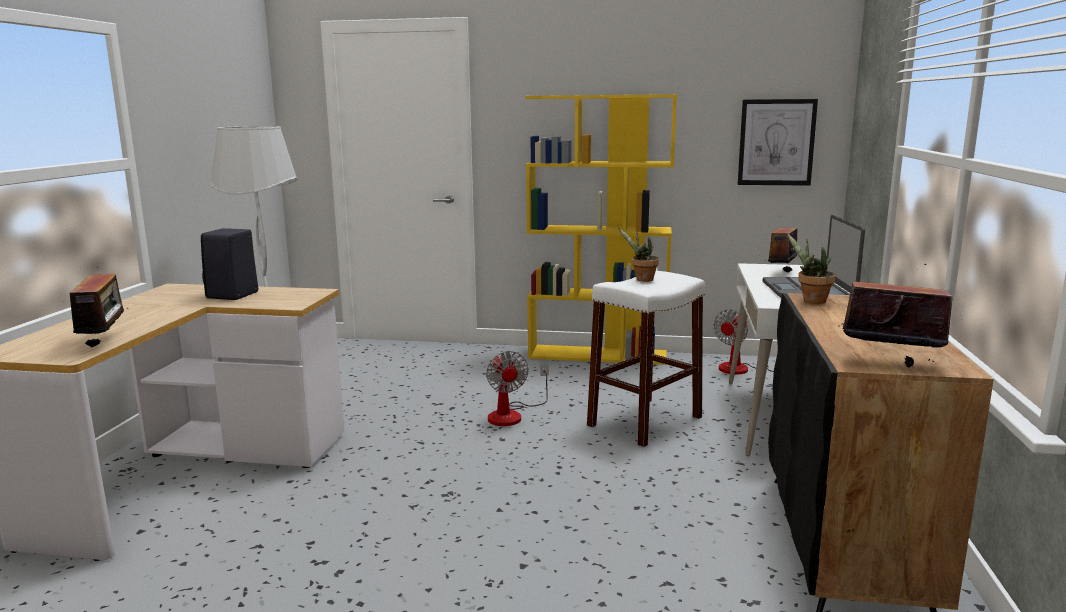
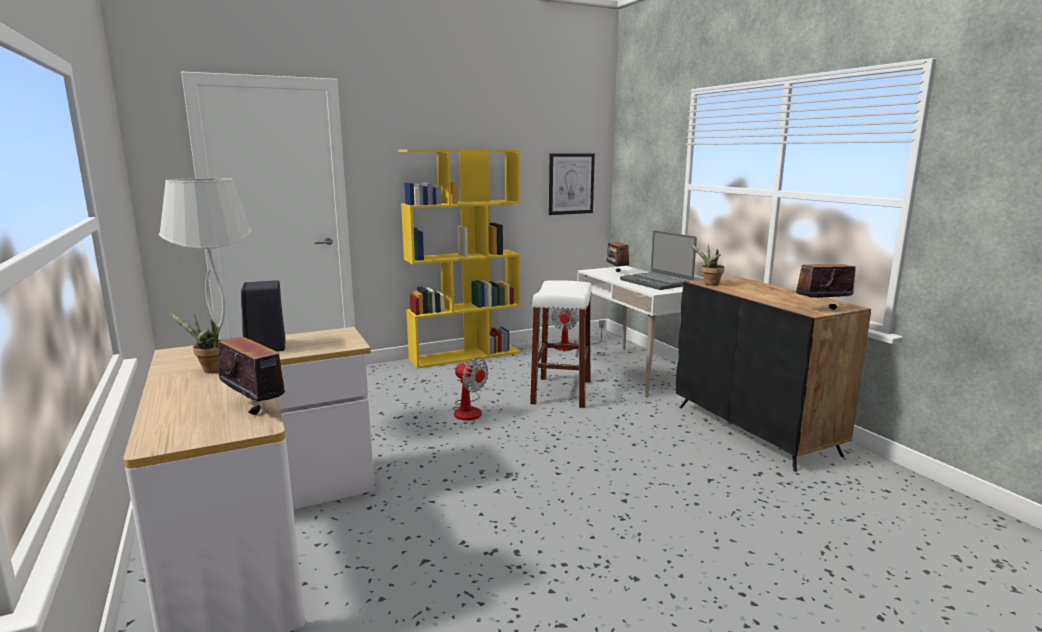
camera: 35 degrees left, 0 degrees up
potted plant [618,228,659,282] -> potted plant moved to [169,312,223,373]

